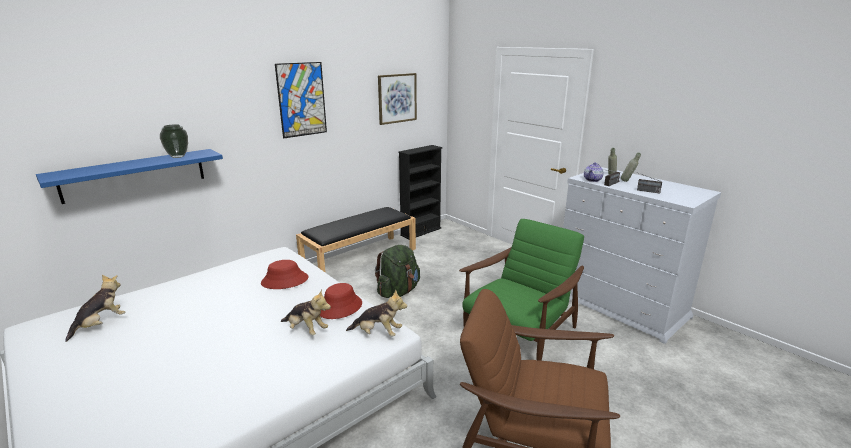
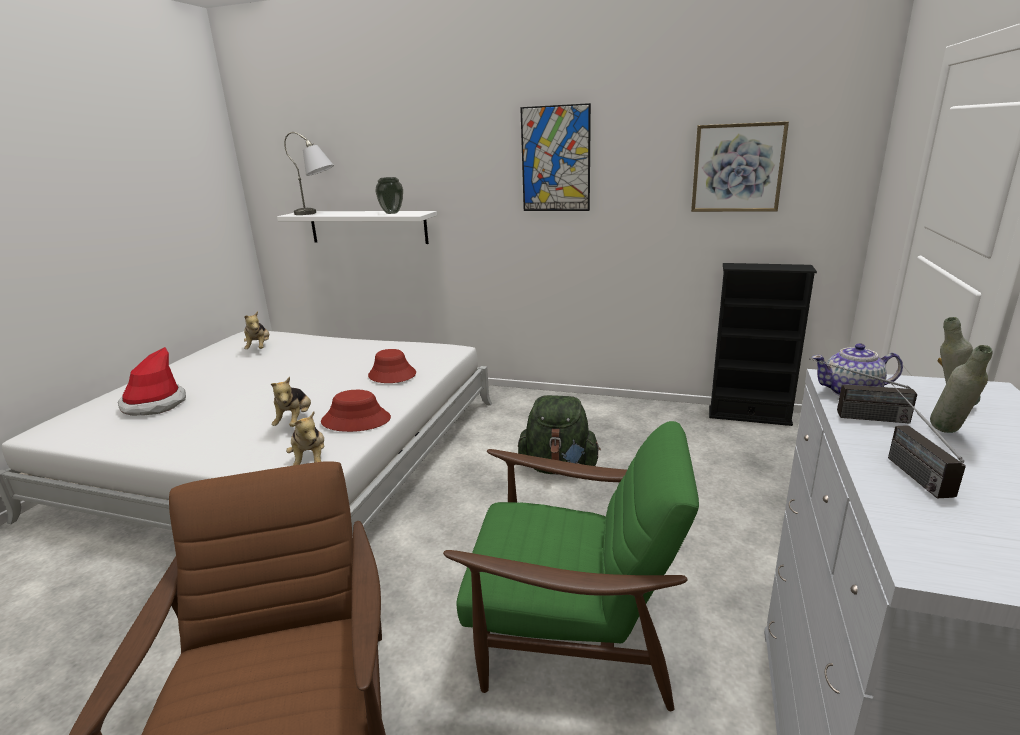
camera: 60 degrees right, 0 degrees up
blue shelf [36,149,223,204] -> white shelf [277,211,437,244]
plush toy [65,275,125,342] -> plush toy turned 75 degrees clockwise [244,311,269,349]
black bench [296,207,416,273] -> none
none -> hat [118,347,186,416]
none -> grey table lamp [284,132,334,215]

